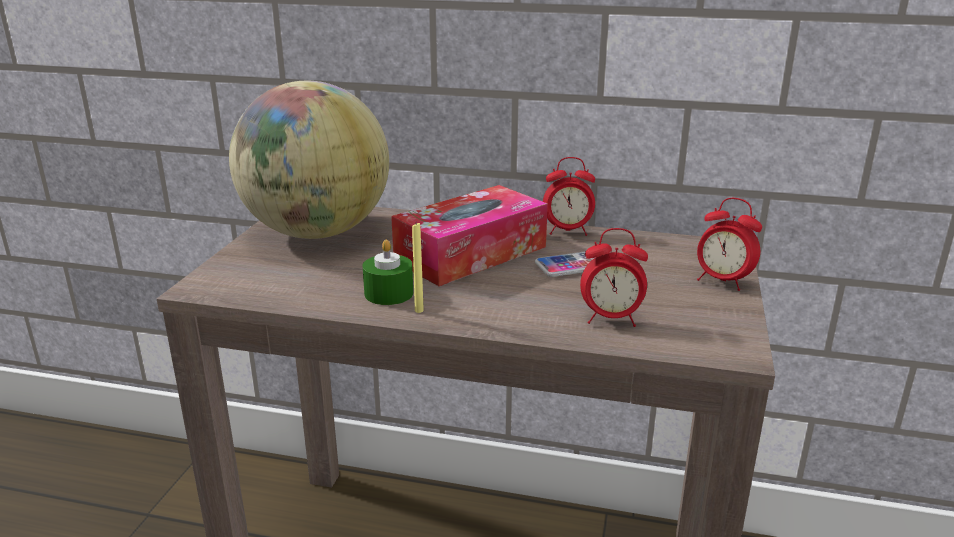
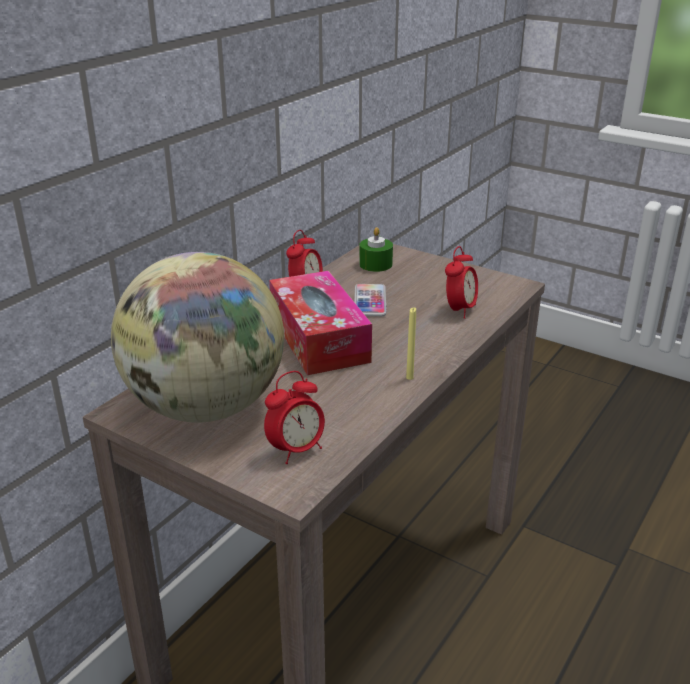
camera: 70 degrees left, 5 degrees up
green candle [363,240,413,305] -> green candle moved to [359,227,393,272]
alarm clock [697,198,762,291] -> alarm clock moved to [264,371,325,464]

